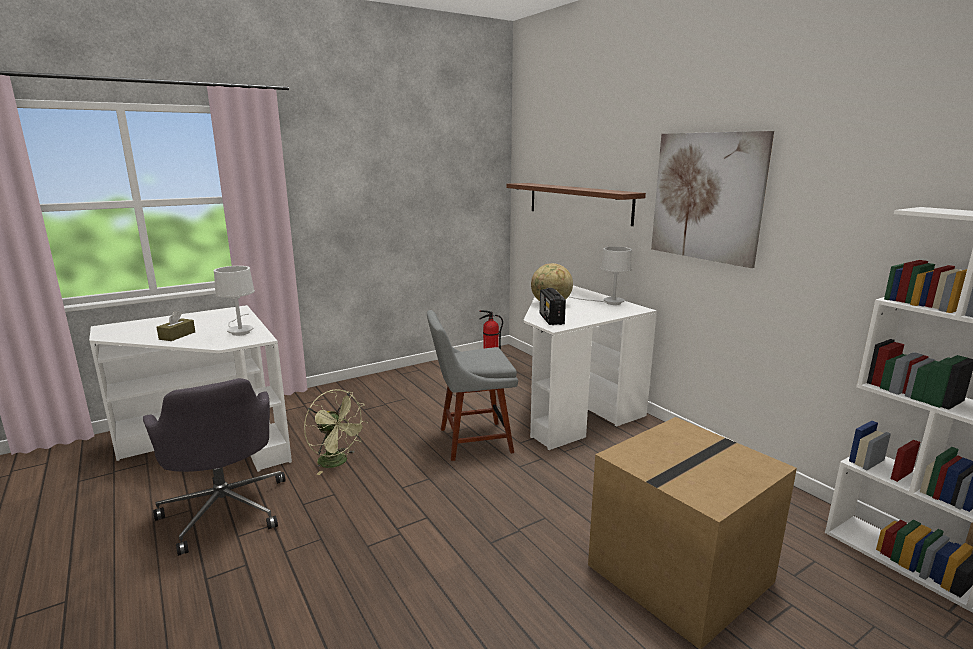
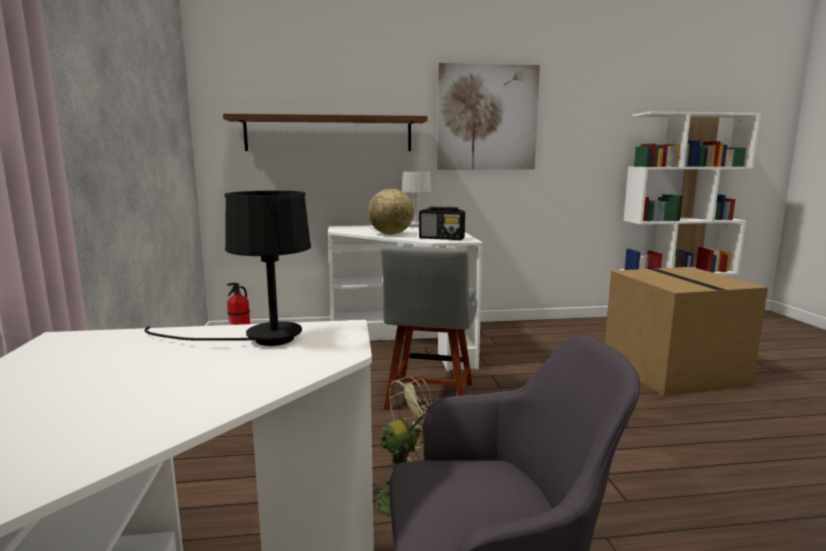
camera: 65 degrees left, 5 degrees down
brown tissue box [157,311,195,341] -> none
white table lamp [214,266,255,336] -> black table lamp [144,191,311,346]

